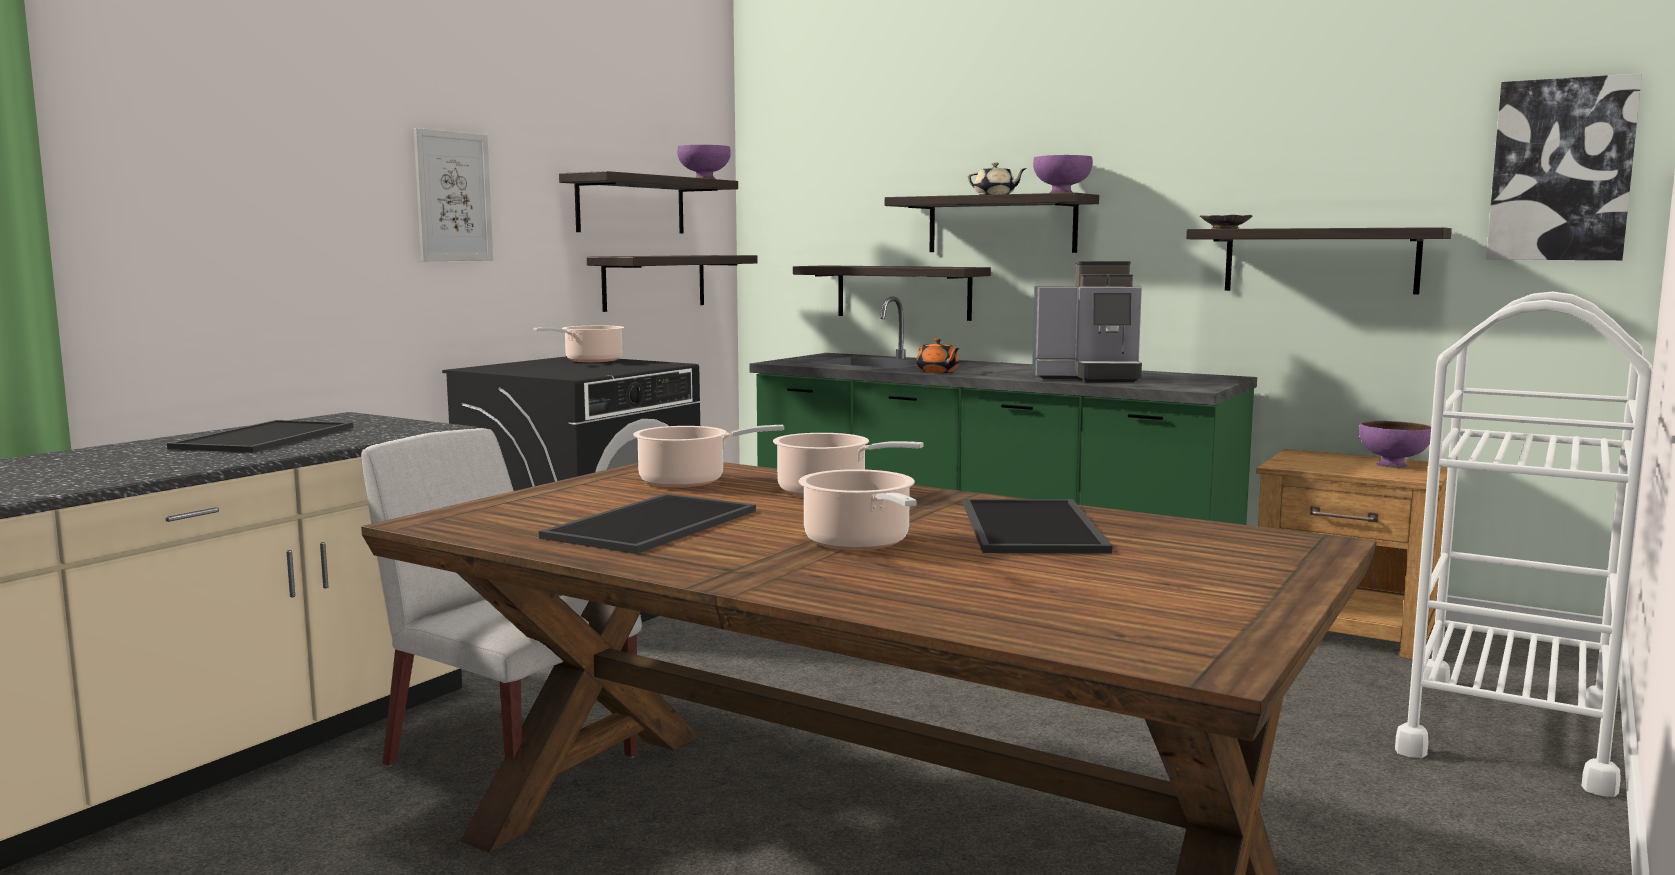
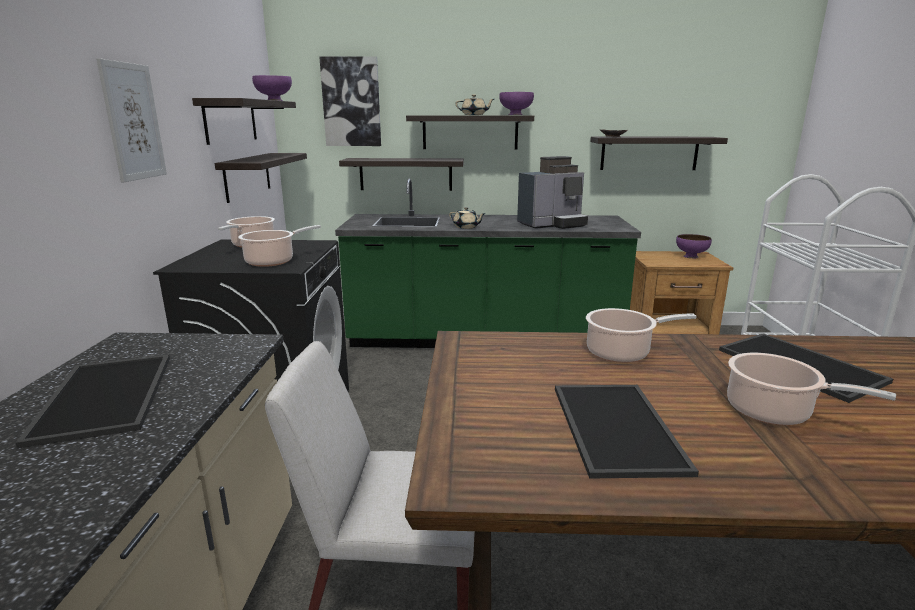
camera: 30 degrees left, 10 degrees up
cooking pot [633,425,784,488] -> cooking pot moved to [238,225,321,267]
orange teapot [916,338,960,373] -> beige teapot [449,207,486,229]
picture [1486,73,1642,260] -> picture moved to [319,56,381,146]

